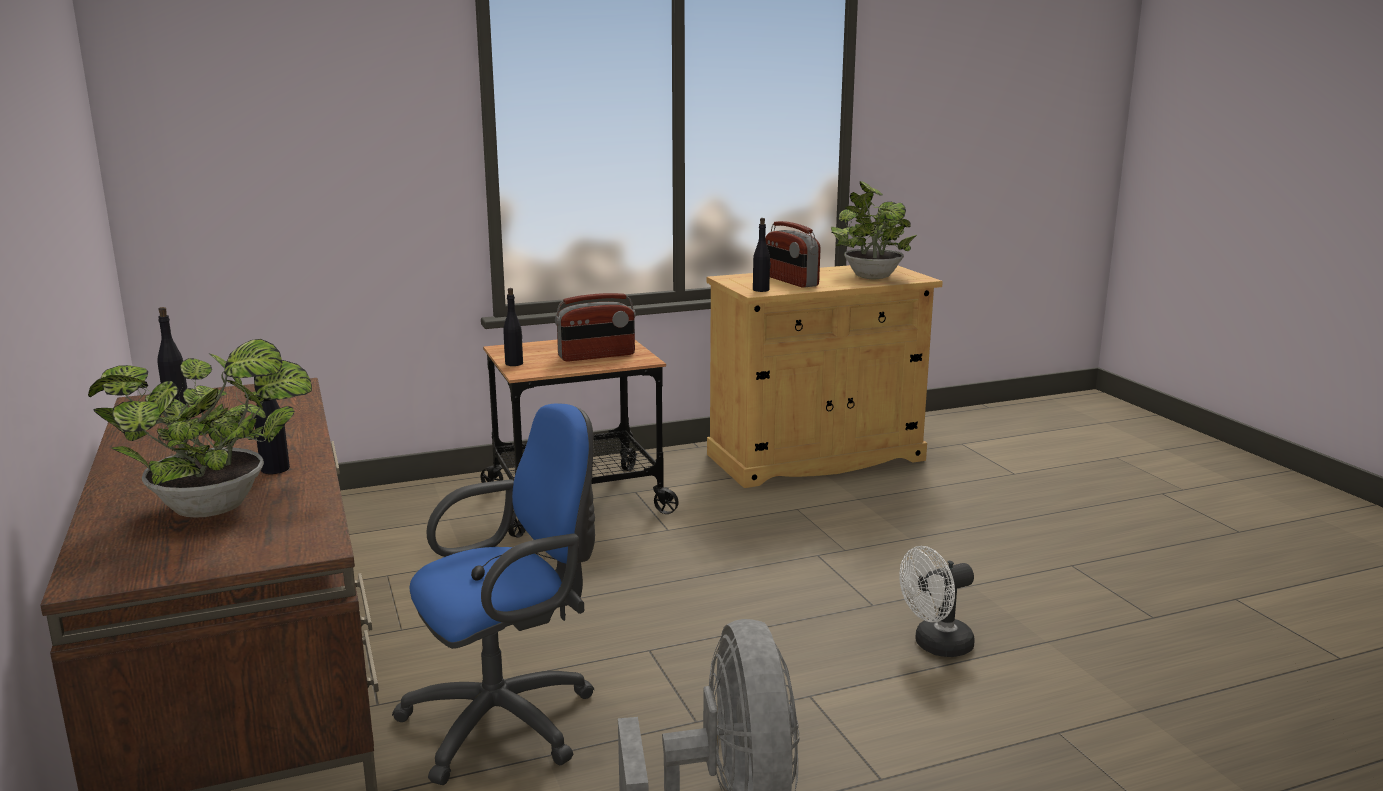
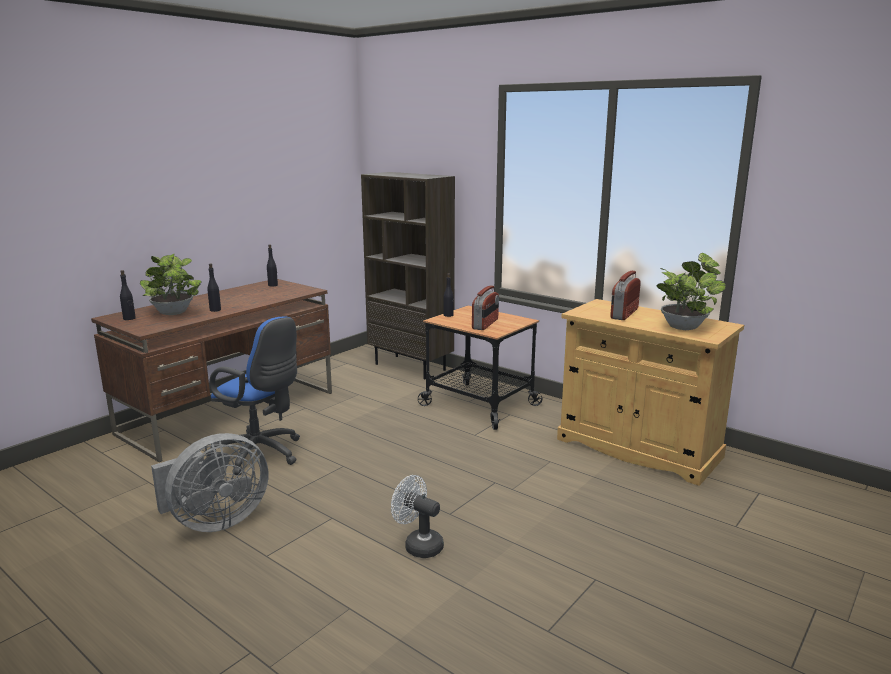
camera: 60 degrees right, 0 degrees up
radio [555,293,636,362] -> radio turned 105 degrees counterclockwise [472,285,499,330]
black bottle [753,218,771,292] -> black bottle moved to [120,270,136,320]
none -> brown bookcase [361,172,455,379]

